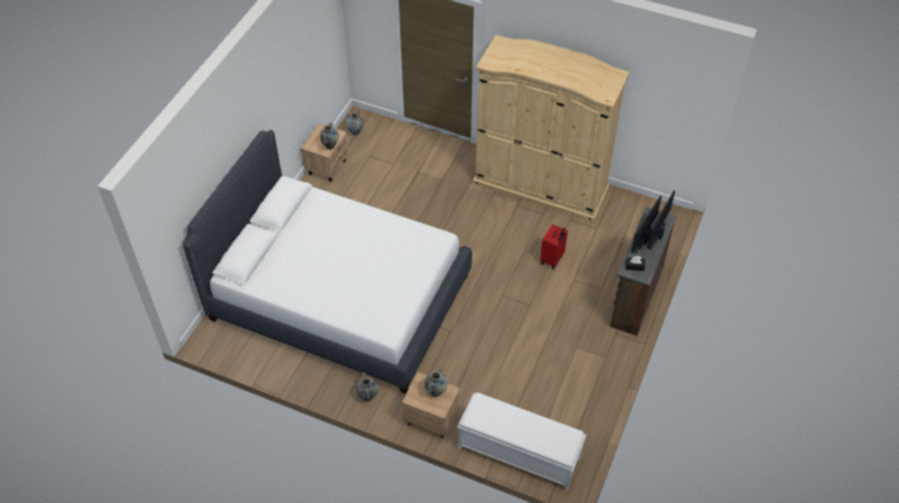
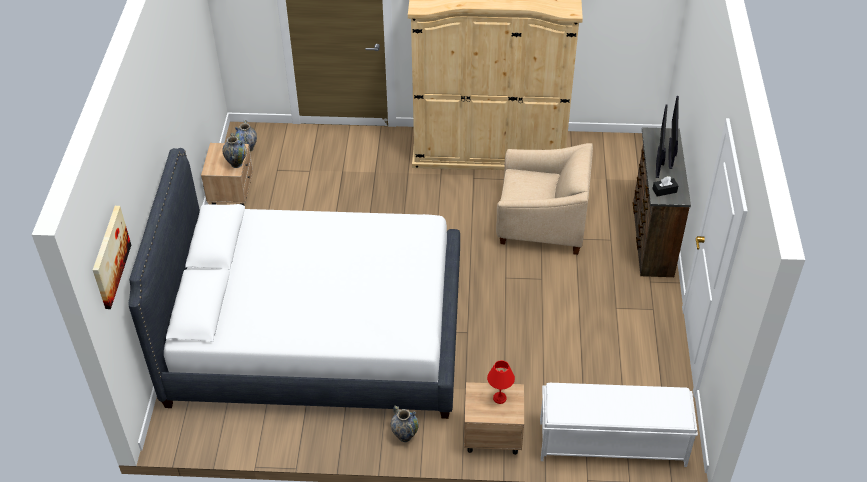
camera: 20 degrees left, 5 degrees down
vase [425,367,447,397] -> red table lamp [487,360,515,404]
red suitcase [540,224,568,269] -> beige armchair [496,143,593,255]
none -> picture [93,206,131,309]

